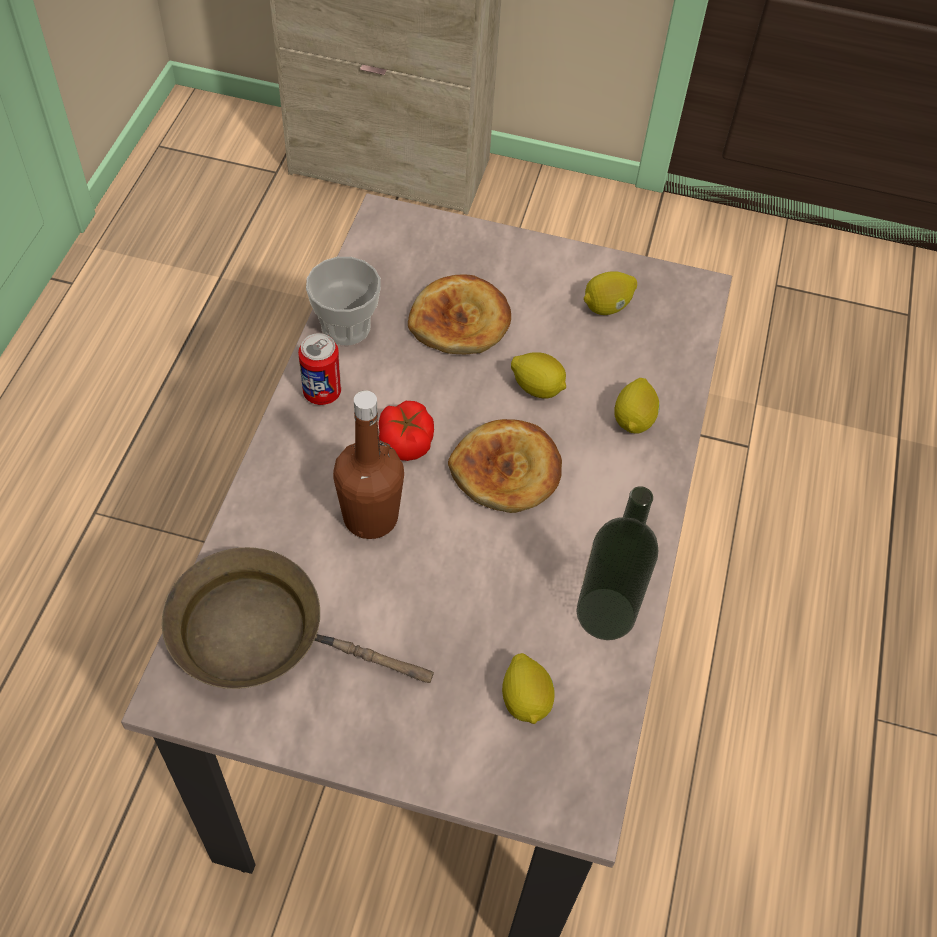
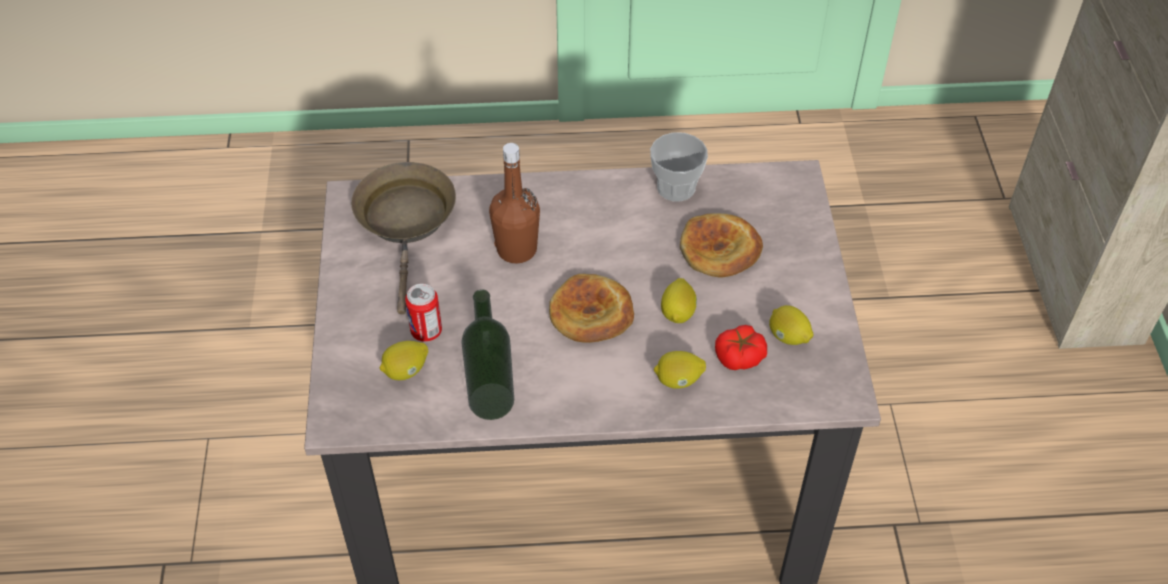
camera: 75 degrees right, 5 degrees down
can [298,333,341,405] -> can moved to [405,284,442,342]
tomato [378,401,434,461] -> tomato moved to [715,325,767,370]

